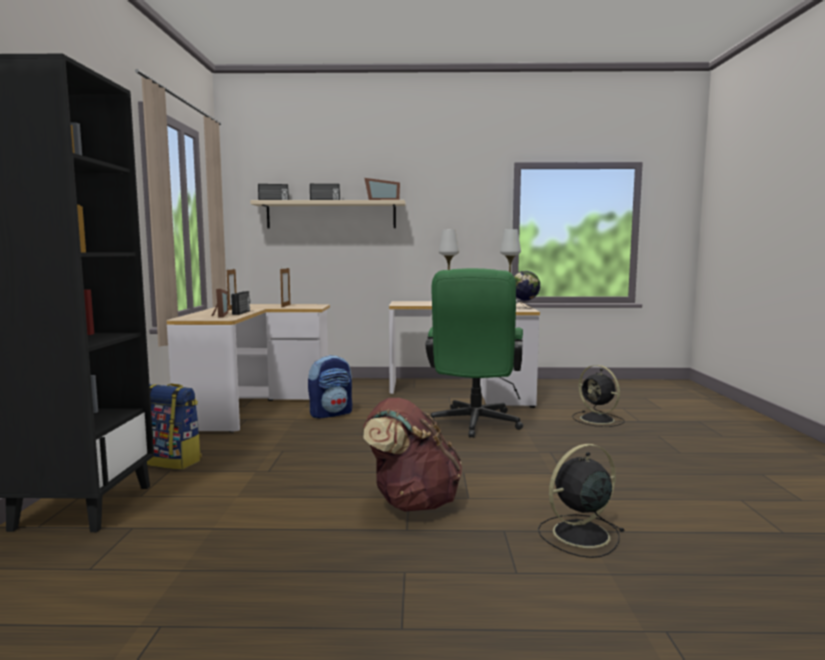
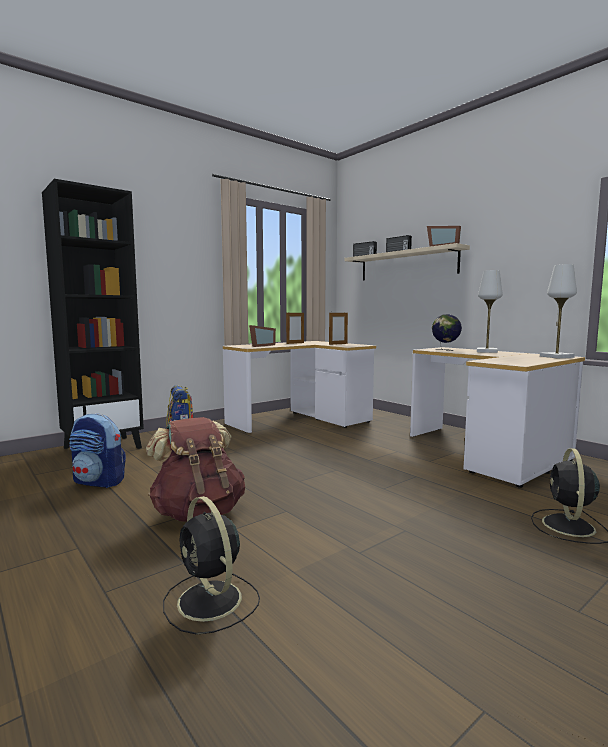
camera: 50 degrees right, 0 degrees up
radio [231,291,251,315] -> none
backpack [308,355,352,419] -> backpack moved to [69,413,126,488]
green office chair [426,268,523,438] -> none
globe [514,271,540,309] -> globe moved to [432,314,462,351]
black fan [538,444,625,558] -> black fan turned 150 degrees counterclockwise [163,496,260,635]

